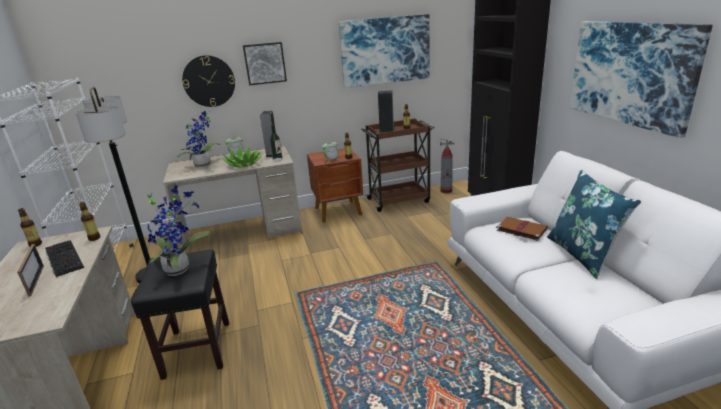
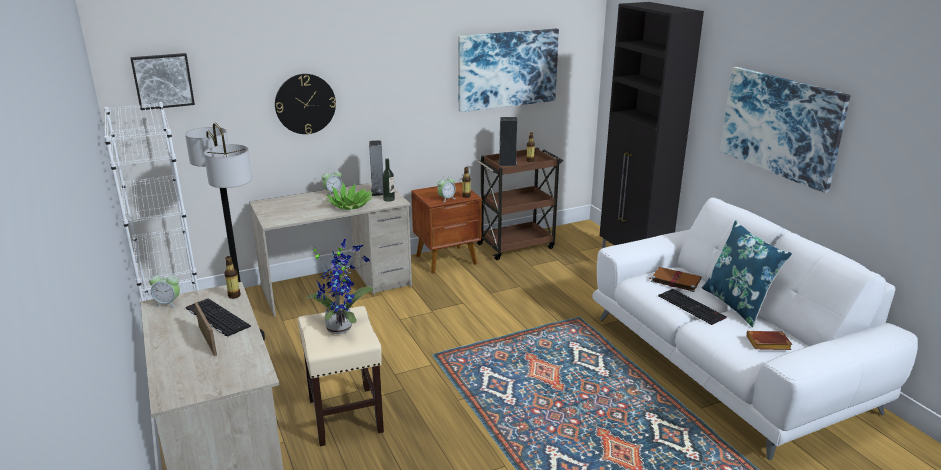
camera: 10 degrees left, 0 degrees up
bottle [18,208,42,247] -> alarm clock [149,271,180,308]
black stool [131,250,229,380] -> beige stool [298,306,384,446]
potted plant [177,111,221,168] -> none
picture [243,42,287,85] -> picture moved to [130,53,195,110]
fire extinguisher [440,139,454,193] -> none
none -> keyboard [658,289,727,325]
none -> brown book [746,331,793,350]

